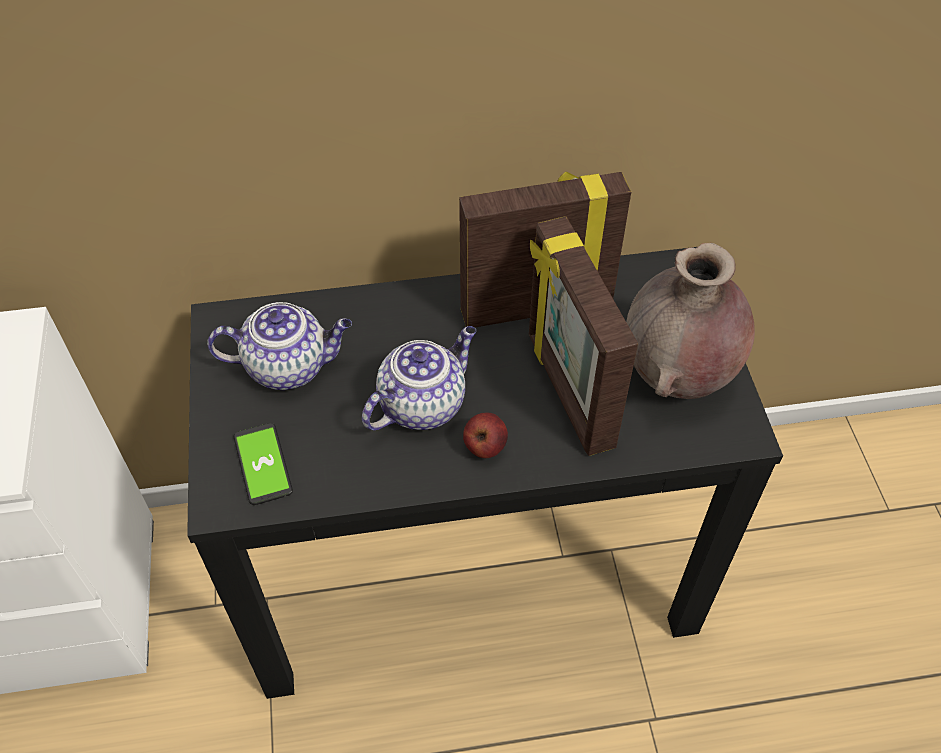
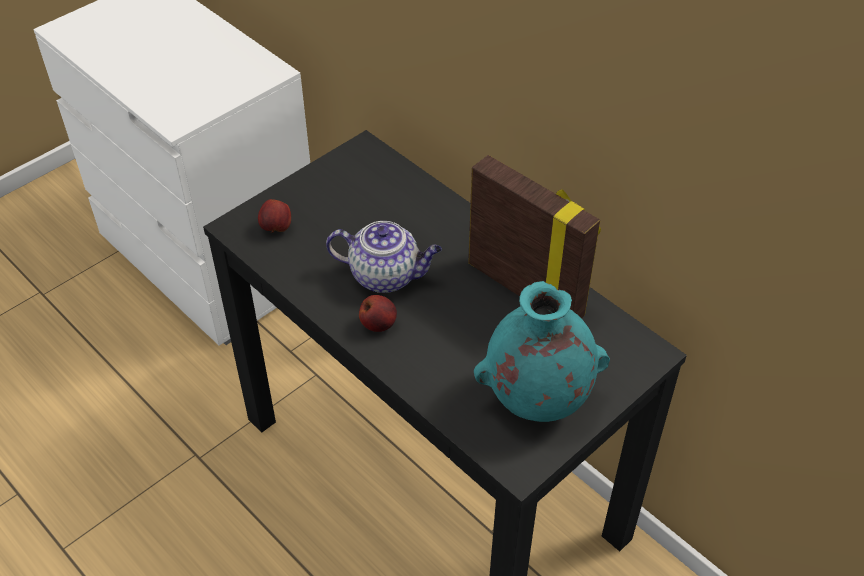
camera: 55 degrees right, 5 degrees down
teapot [207,302,352,390] -> none
phone [234,423,293,505] -> apple [258,199,291,233]
picture frame [529,216,638,456] -> none
brown vase [626,243,755,399] -> turquoise vase [474,281,610,422]

